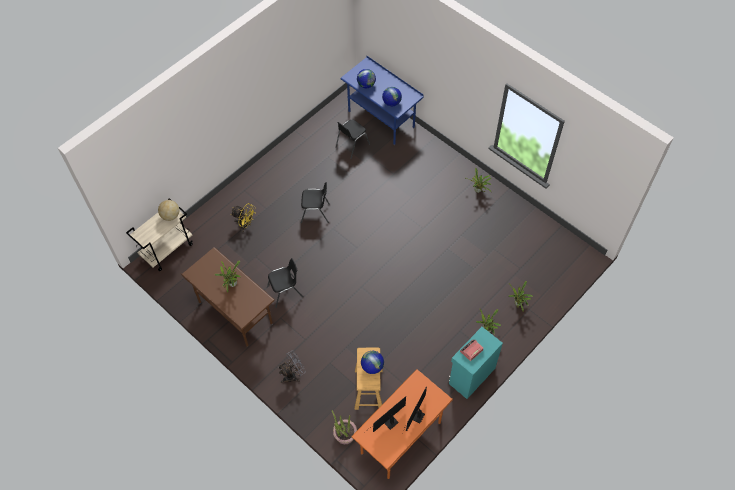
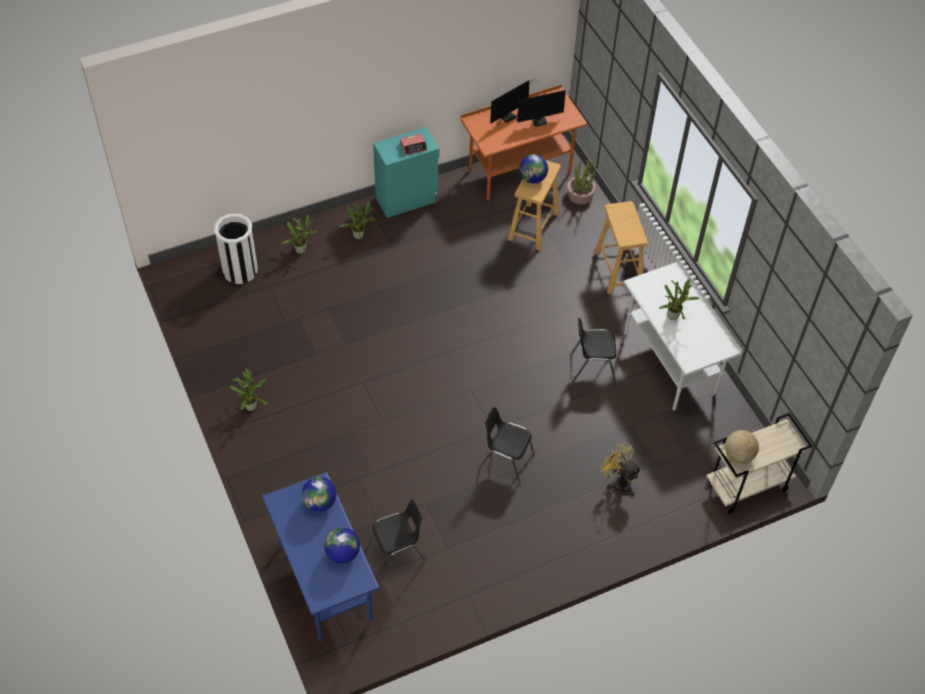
camera: 160 degrees left, 5 degrees down
brown desk [181,247,275,347] -> white desk [624,259,742,411]
grey fan [278,350,306,383] -> beige stool [594,201,648,294]
none -> white trash can [214,214,258,284]

